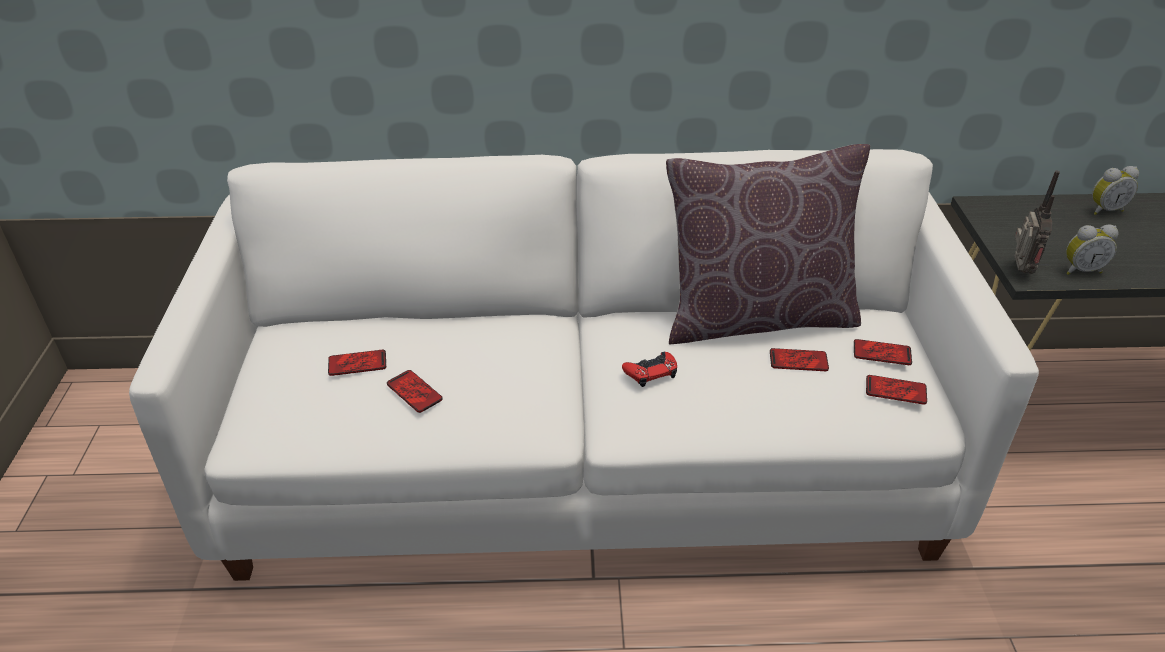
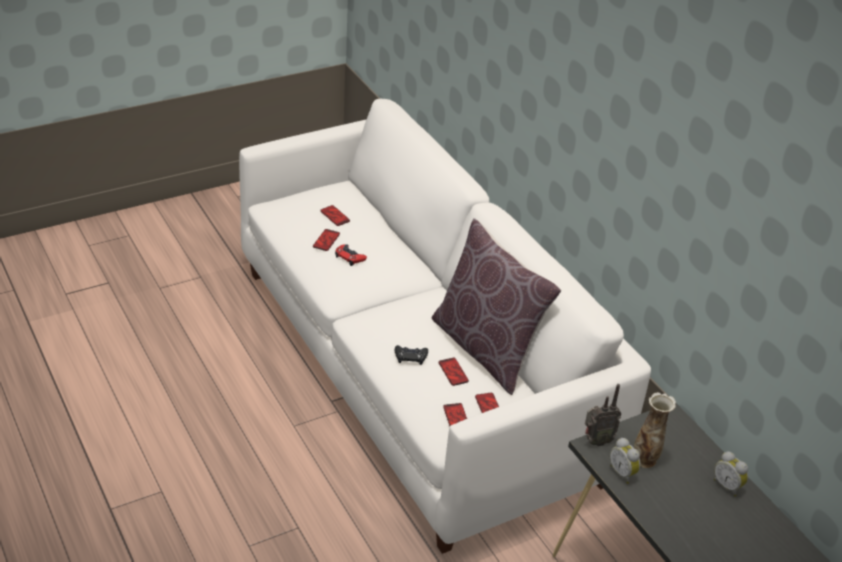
camera: 60 degrees right, 0 degrees up
red game controller [622,352,677,387] -> red game controller moved to [335,244,367,266]
none -> black game controller [395,345,428,365]
none -> vase [634,392,676,468]

